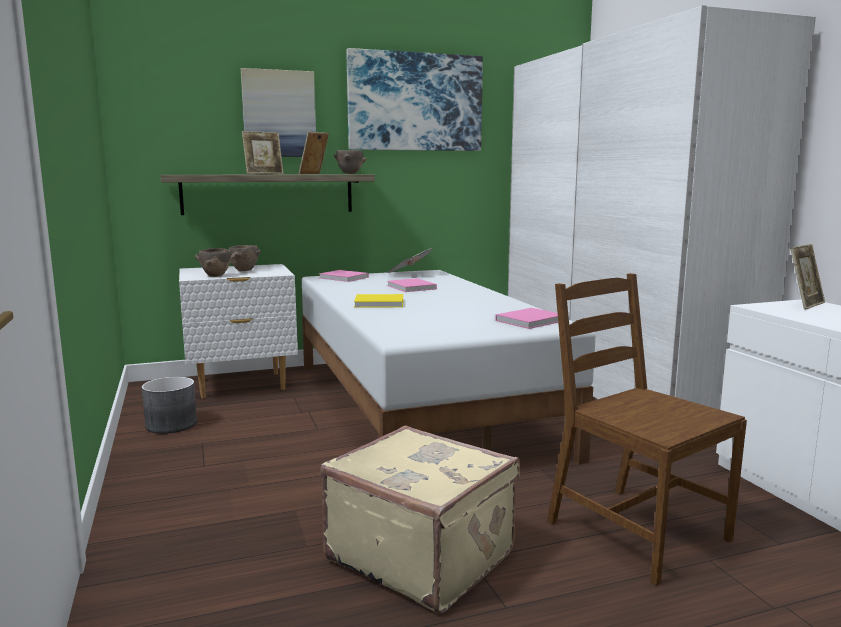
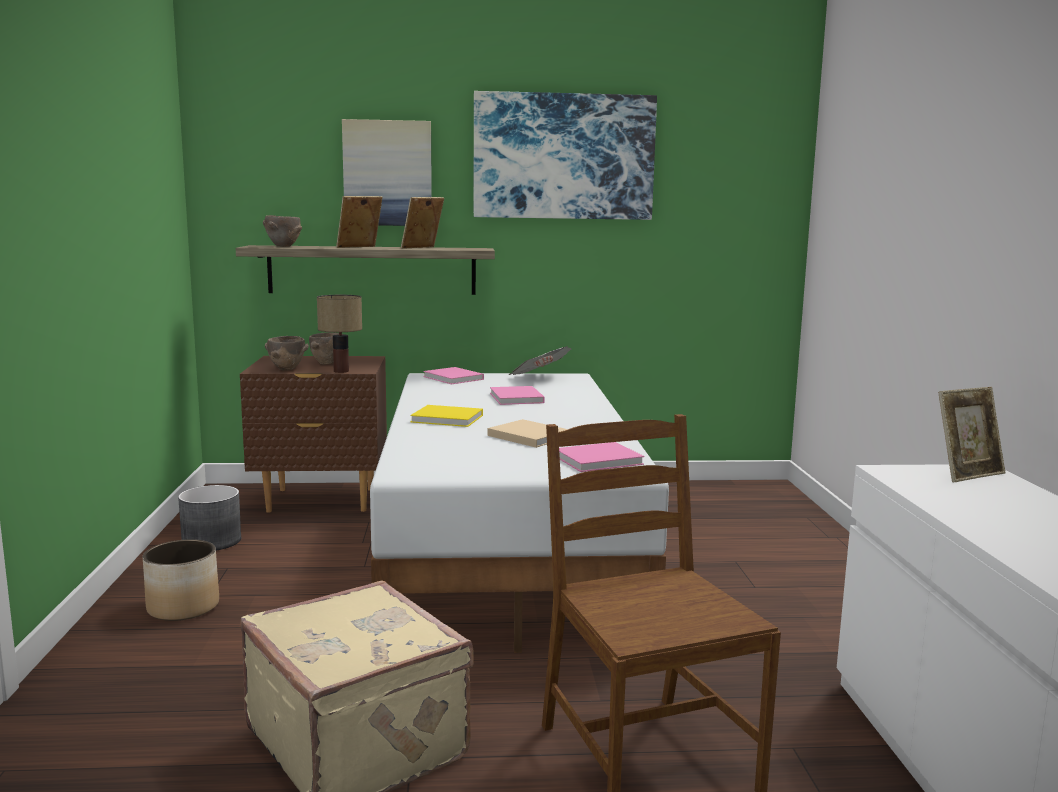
camera: 15 degrees right, 0 degrees up
white nightstand [179,264,298,398] -> brown nightstand [240,356,387,513]
picture frame [242,131,284,174] -> picture frame turned 150 degrees clockwise [336,196,383,248]
brown bowl [334,150,367,174] -> brown bowl moved to [263,215,302,247]
white wardrobe [508,5,816,410] -> none
none -> planter [143,539,219,621]
none -> table lamp [317,295,362,373]
none -> beige book [488,419,568,448]

